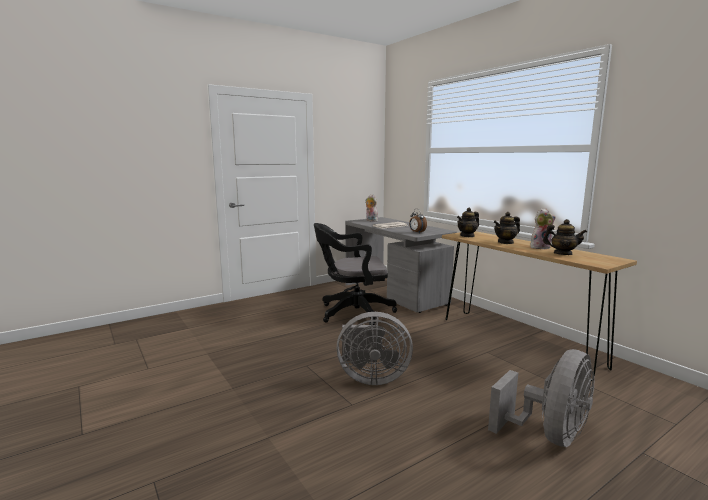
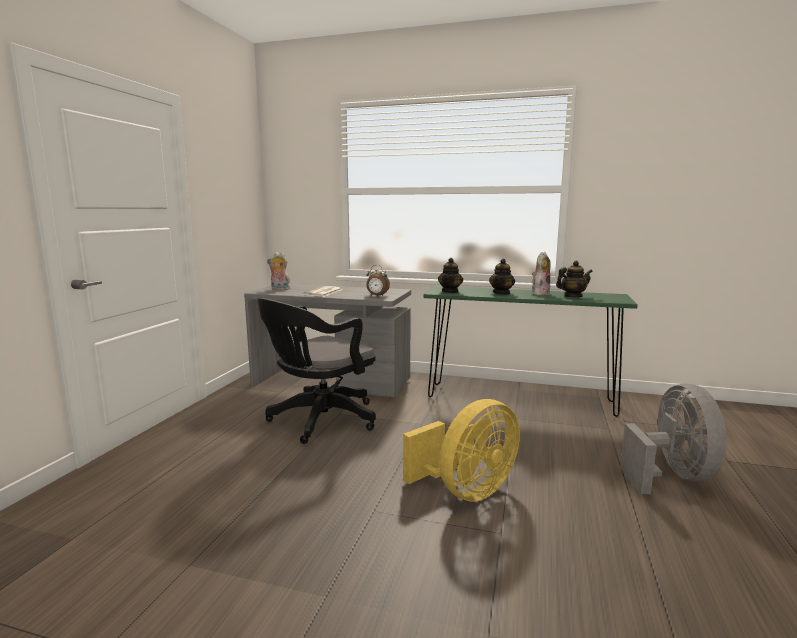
camera: 40 degrees left, 0 degrees up
grey fan [337,312,413,385] -> yellow fan [403,399,520,502]
brown console table [442,231,637,381] -> green console table [424,286,638,417]

